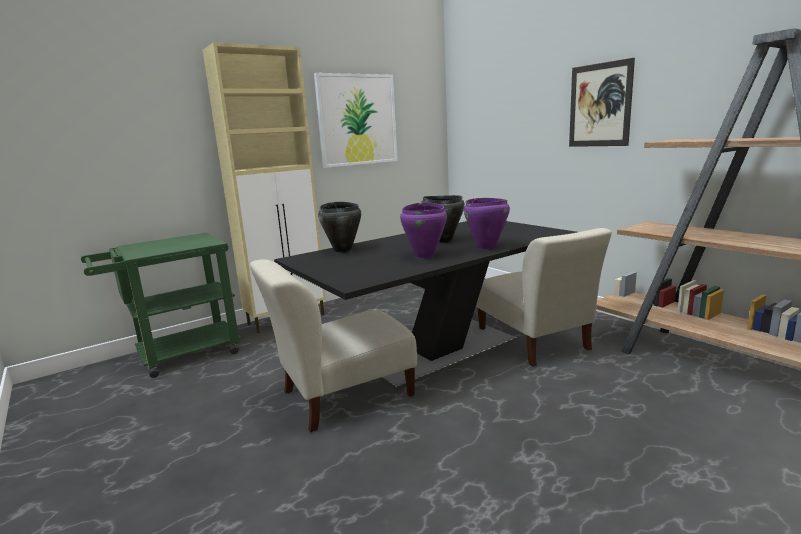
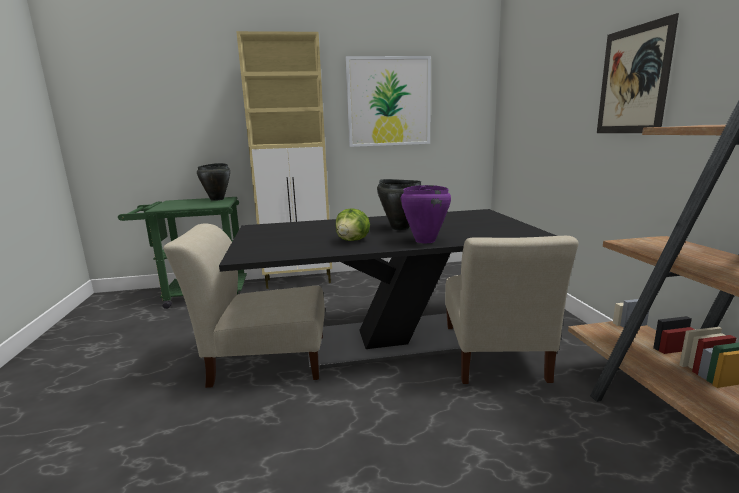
camera: 25 degrees right, 0 degrees up
black cooking pot [318,202,361,253] -> black cooking pot moved to [197,163,230,201]
purple cooking pot [400,202,447,259] -> lettuce [335,208,370,241]

